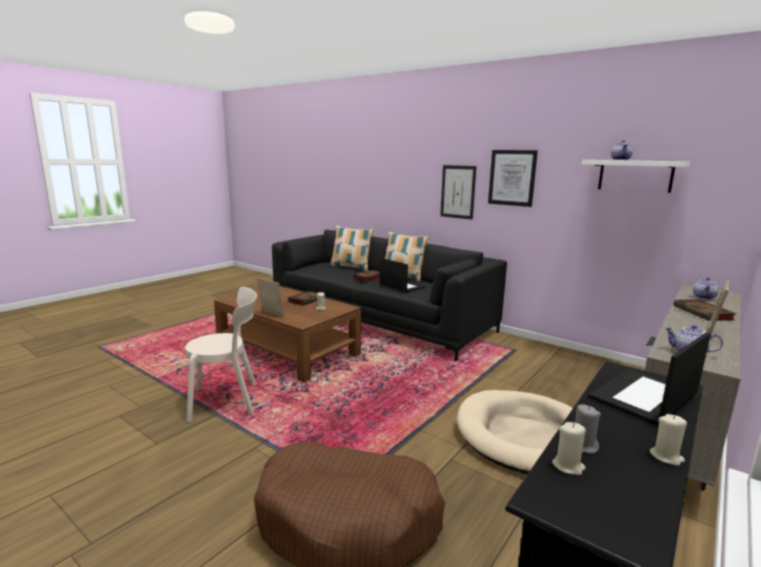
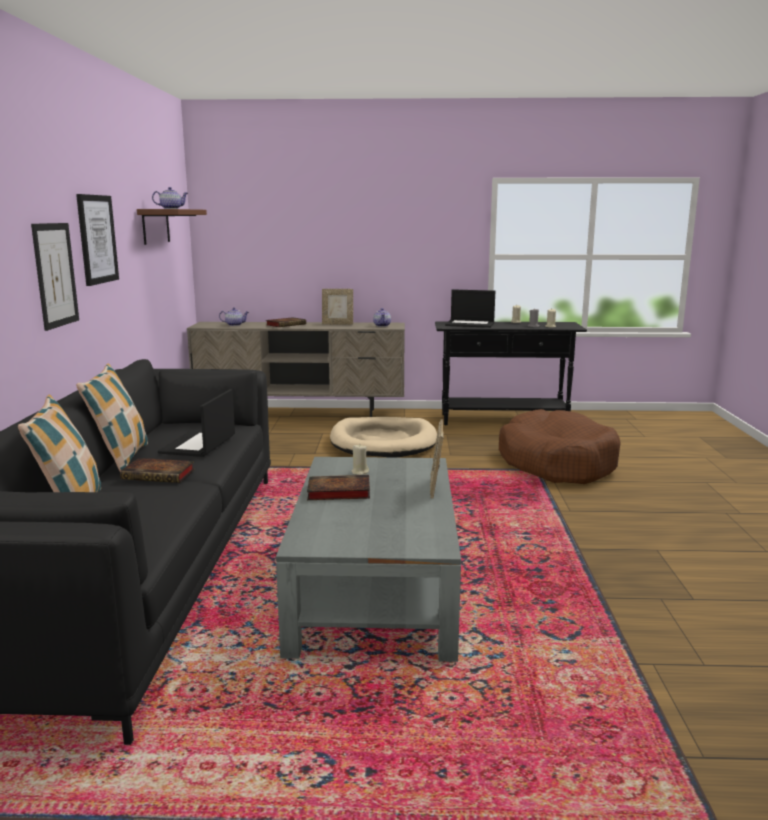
camera: 125 degrees left, 0 degrees up
beige chair [185,287,257,422] -> none
brown coffee table [214,286,361,383] -> grey coffee table [276,457,461,662]
white shelf [582,160,690,193] -> brown shelf [137,209,207,245]

